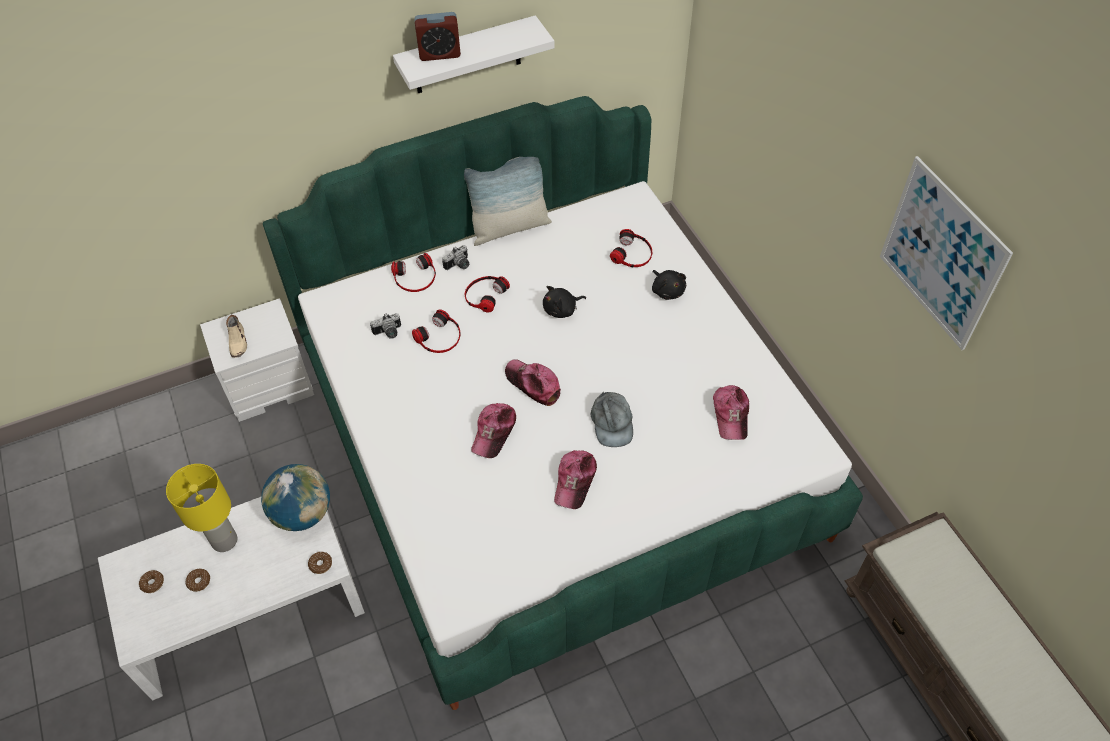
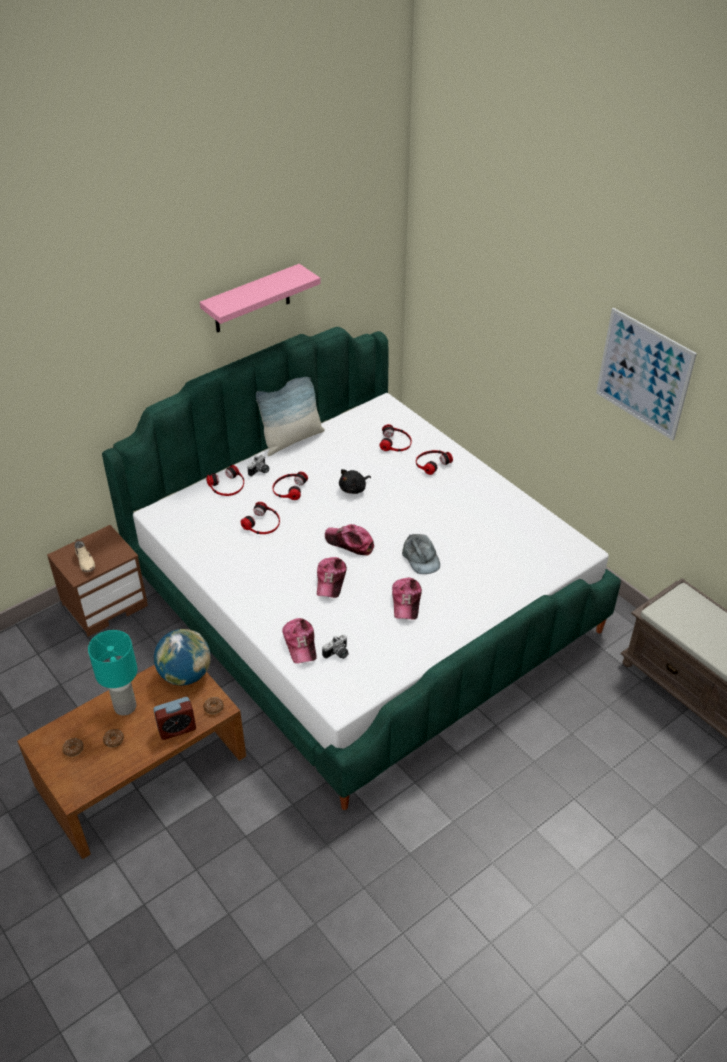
camera: 15 degrees left, 10 degrees down
white coffee table [98,497,365,700] -> brown coffee table [17,665,246,859]
yellow table lamp [166,464,237,552] -> turquoise table lamp [88,630,137,715]
white nightstand [200,298,314,422] -> brown nightstand [47,525,148,637]
camera [370,313,401,339] -> camera moved to [322,634,349,659]
white shelf [393,15,554,93] -> pink shelf [200,264,321,333]
alarm clock [414,12,461,61] -> alarm clock moved to [153,697,196,740]
black plush toy [652,270,686,300] -> headphones [416,450,453,475]
cap [713,385,749,440] -> cap moved to [282,618,317,664]

